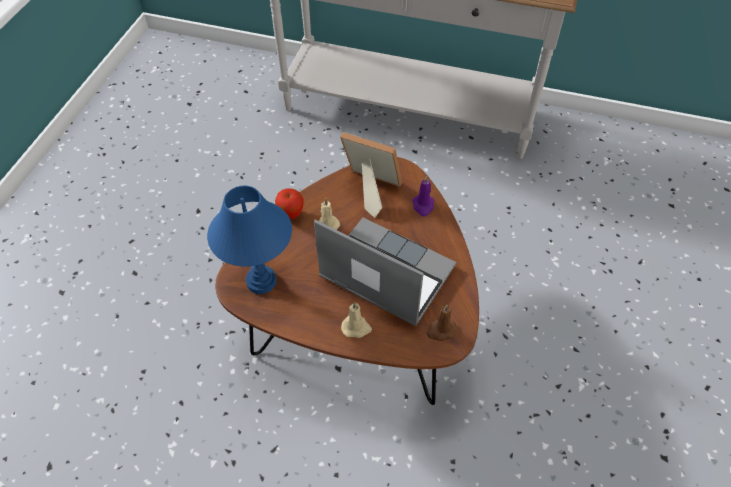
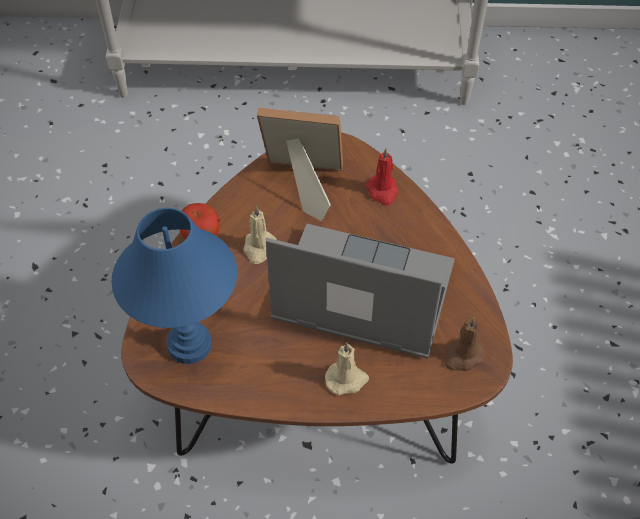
camera: 15 degrees left, 0 degrees up
purple candle [412,176,434,216] -> red candle [365,148,398,205]

